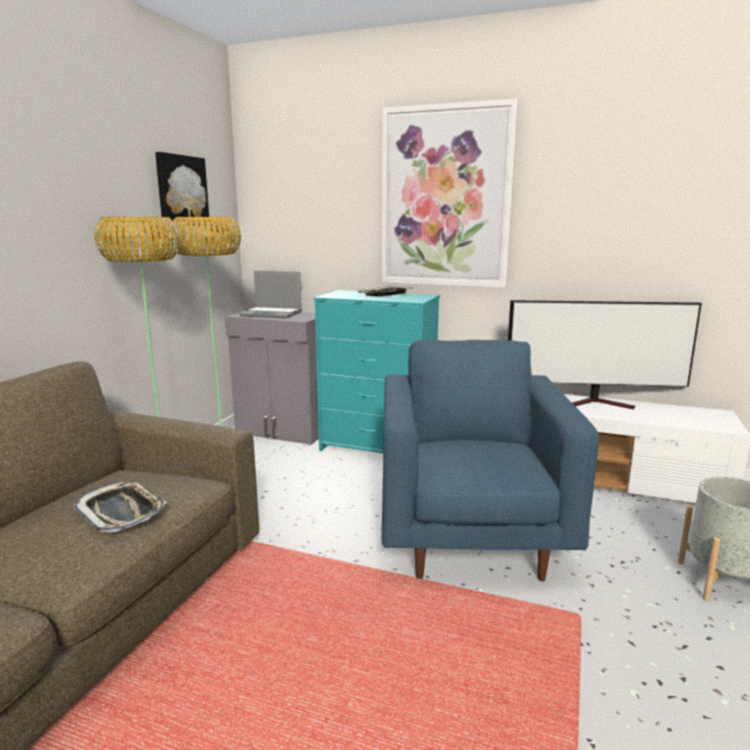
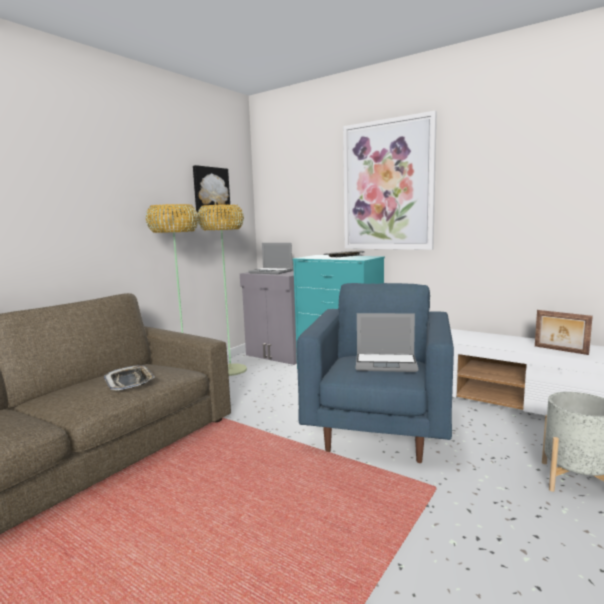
camera: 15 degrees right, 5 degrees down
television [508,300,702,409] -> none
none -> laptop [356,313,418,372]
none -> picture frame [535,310,593,355]

